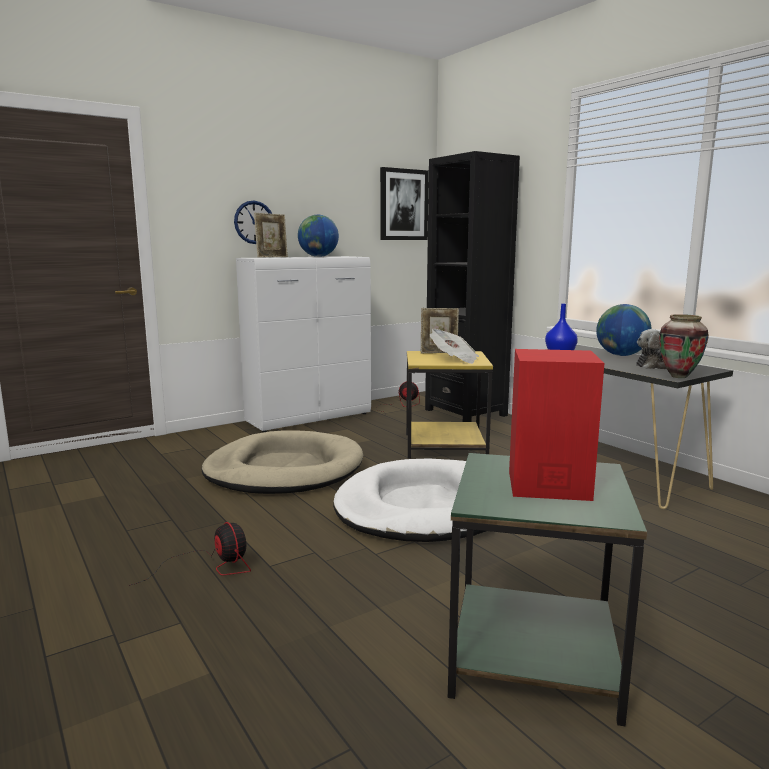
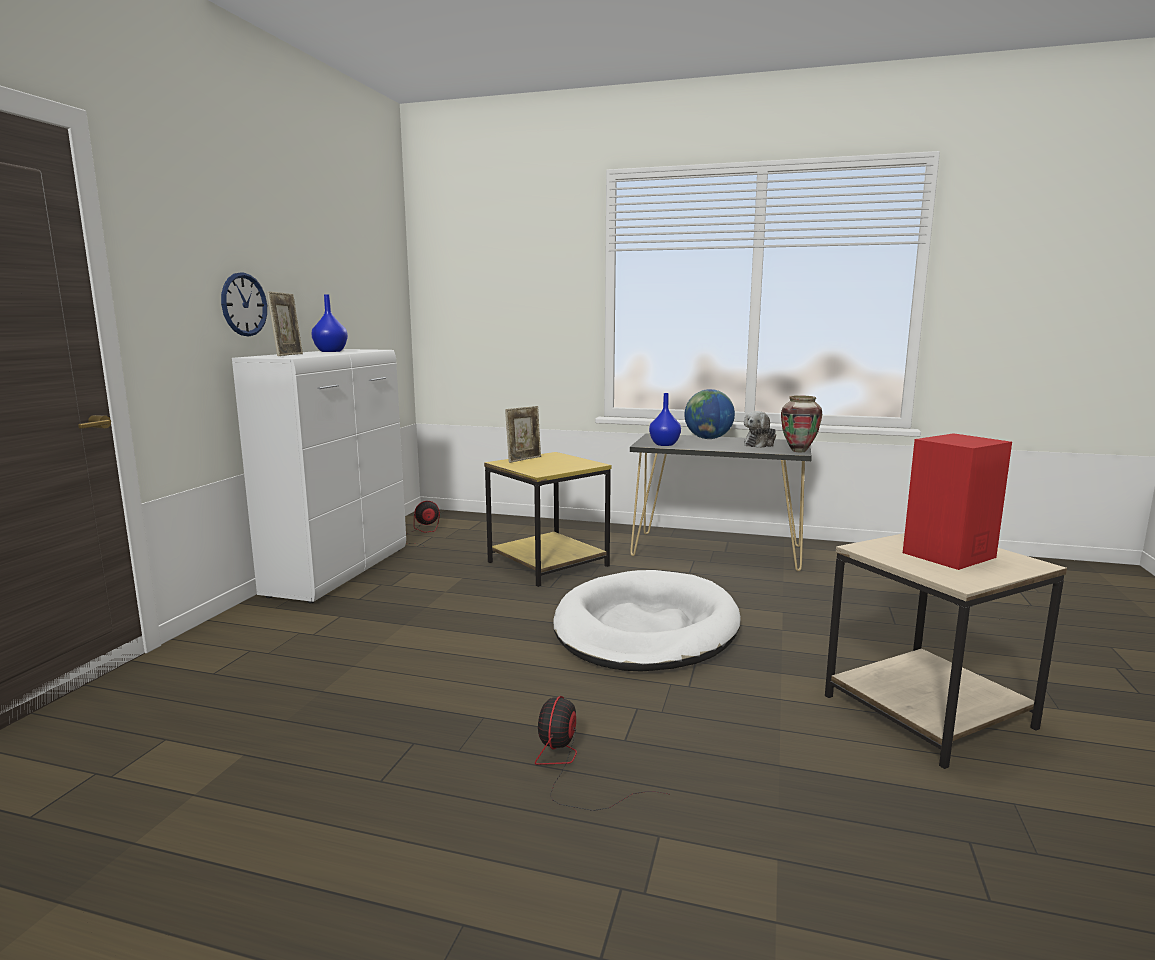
camera: 40 degrees left, 0 degrees up
fan [128,522,251,586] -> fan turned 90 degrees counterclockwise [535,696,669,811]
beige dog bed [202,430,363,494] -> none
globe [298,215,339,257] -> blue vase [311,294,348,352]
picture [380,167,429,240] -> none
black bookcase [425,151,520,422] -> none
newspaper [430,329,479,364] -> none
green side table [448,453,647,726] -> beige side table [825,533,1067,769]

